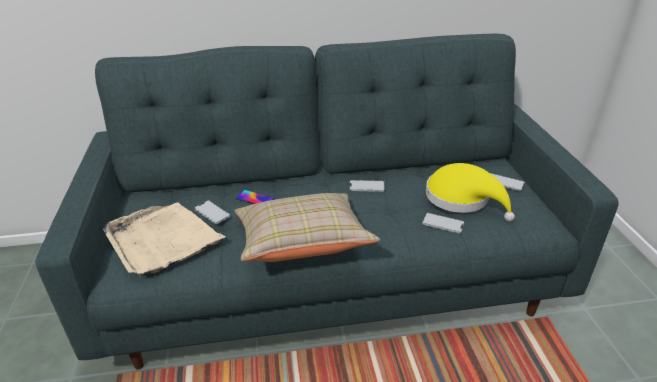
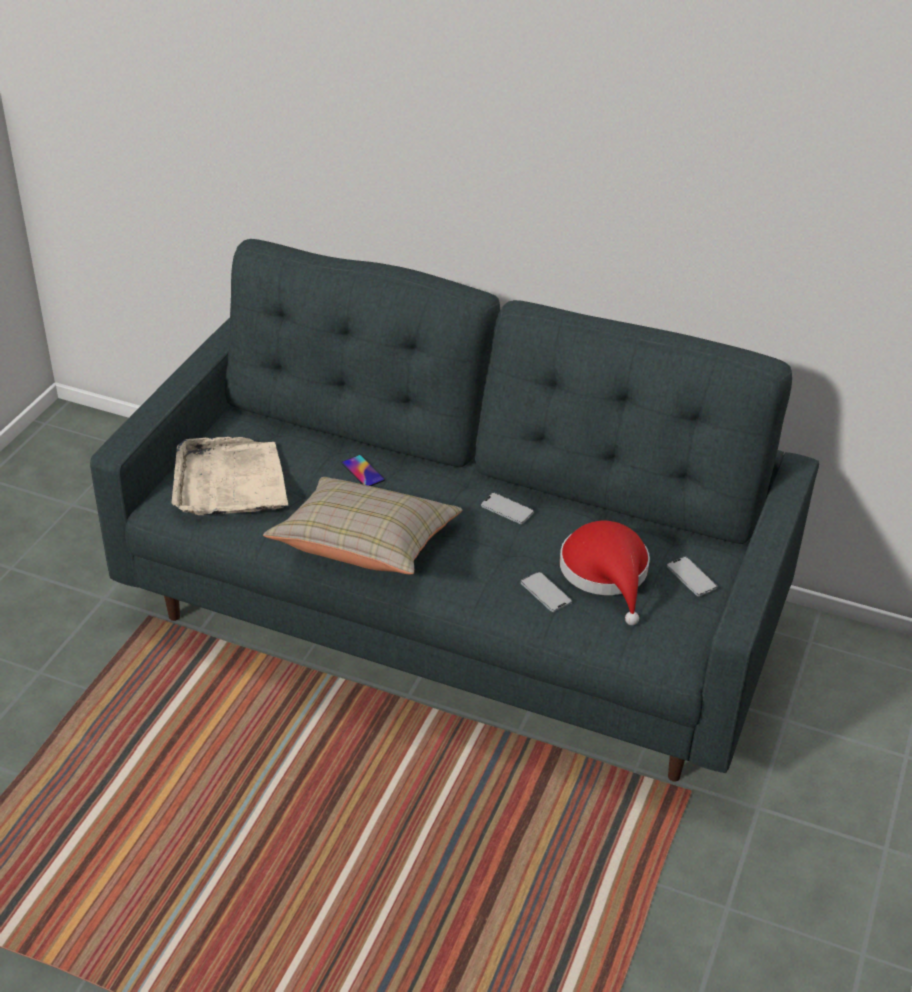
camera: 30 degrees right, 5 degrees up
phone [194,201,231,224] -> none
yellow hat [426,163,515,221] -> red hat [560,521,650,625]

